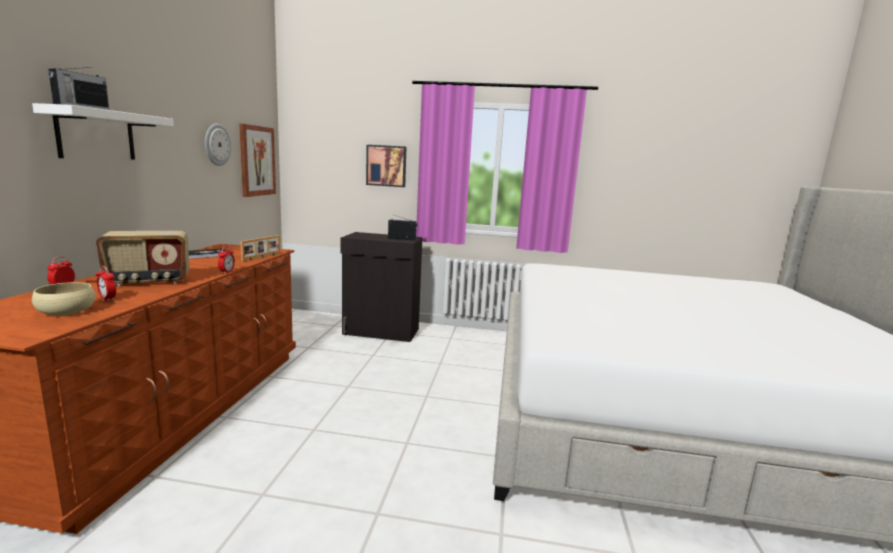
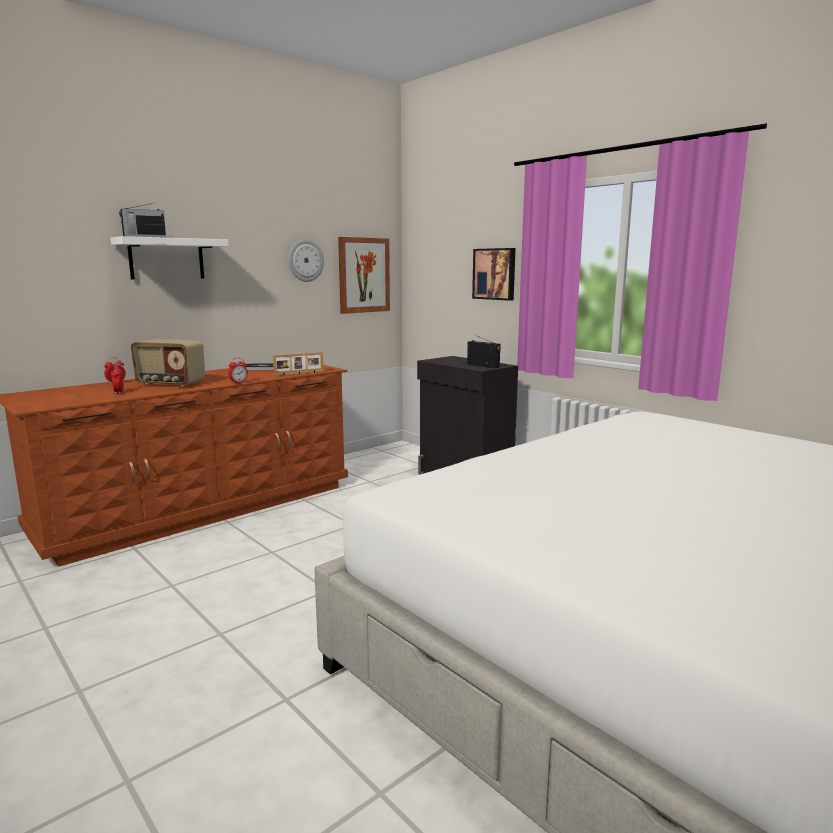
camera: 40 degrees right, 0 degrees up
beige bowl [32,282,95,316] -> none

